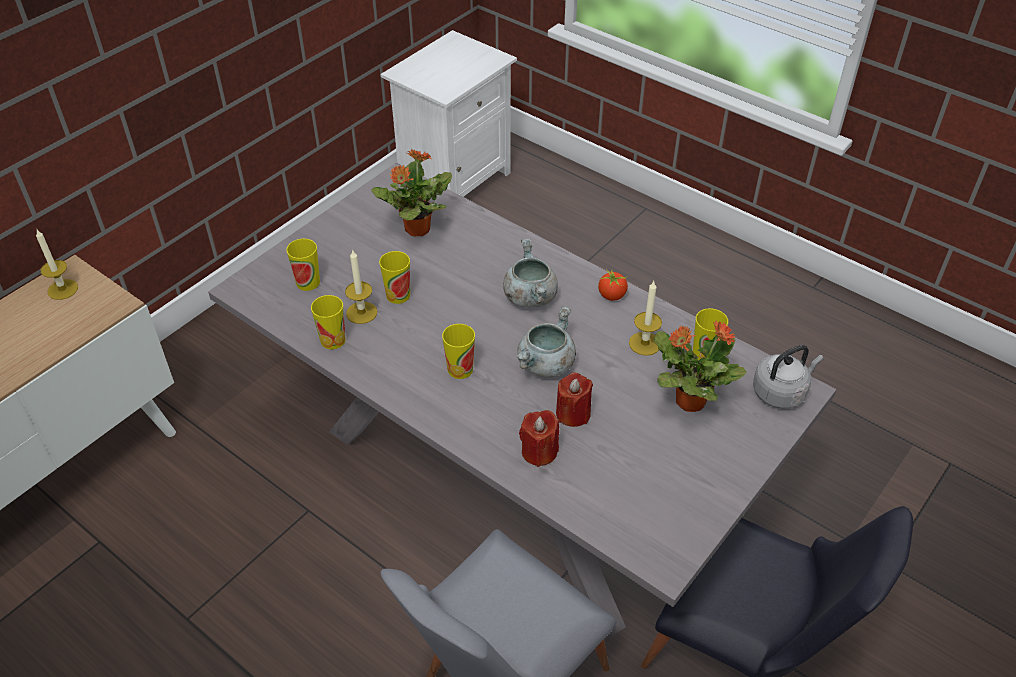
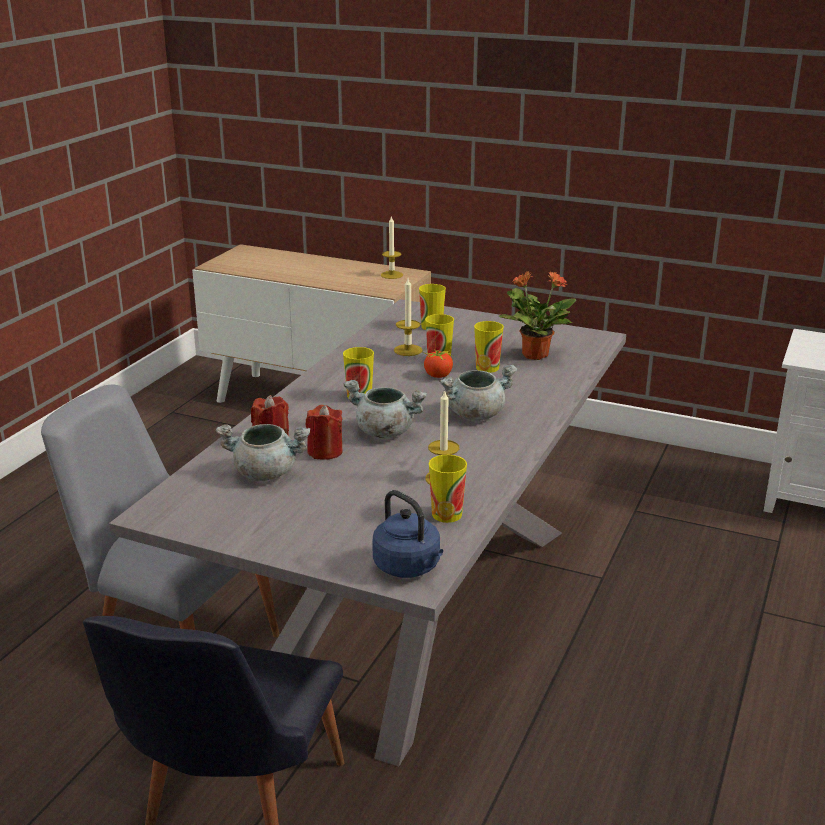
camera: 75 degrees right, 20 degrees down
cup [311,295,346,349] -> cup moved to [474,321,504,373]
tomato [598,269,628,301] -> tomato moved to [422,349,453,378]
potted plant [654,320,747,412] -> none
grey kettle [753,345,824,409] -> blue kettle [372,490,443,578]
none -> grey cooking pot [216,424,310,481]

